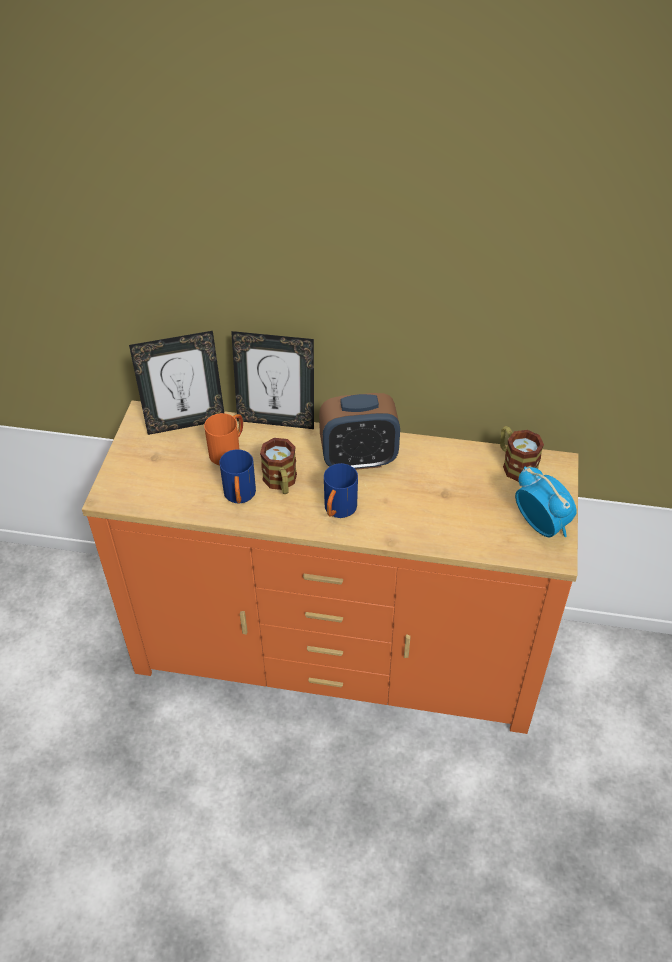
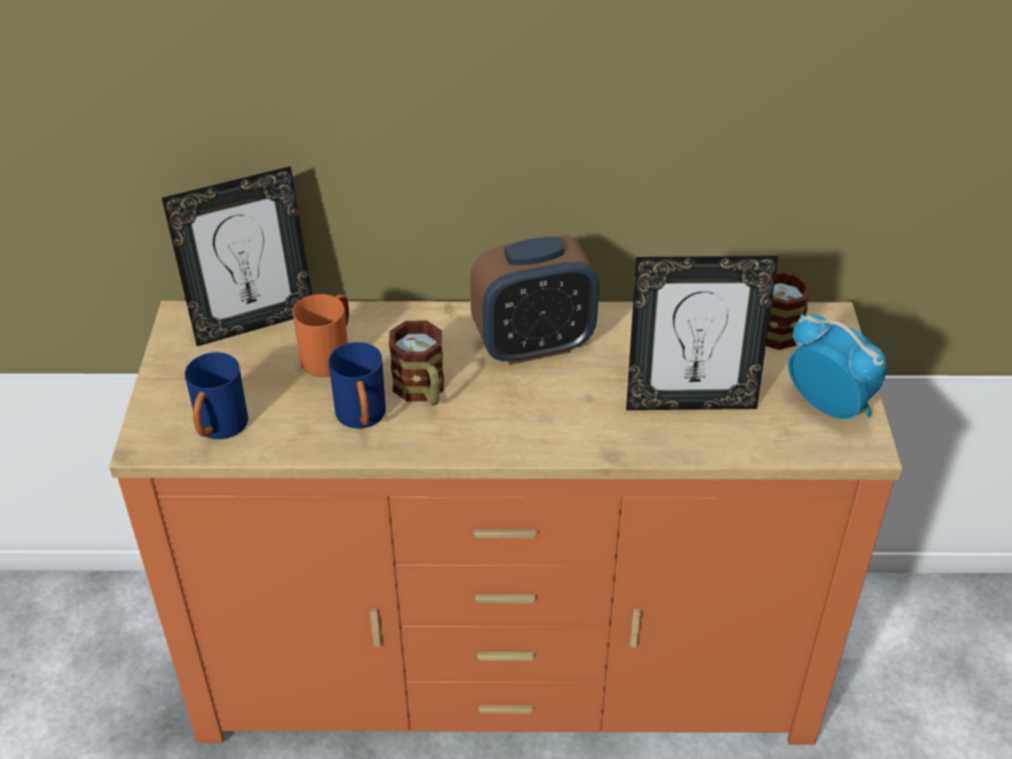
camera: 10 degrees left, 5 degrees down
picture frame [231,331,314,429] -> picture frame moved to [626,256,778,410]
blue mug [324,463,358,518] -> blue mug moved to [185,352,248,439]

